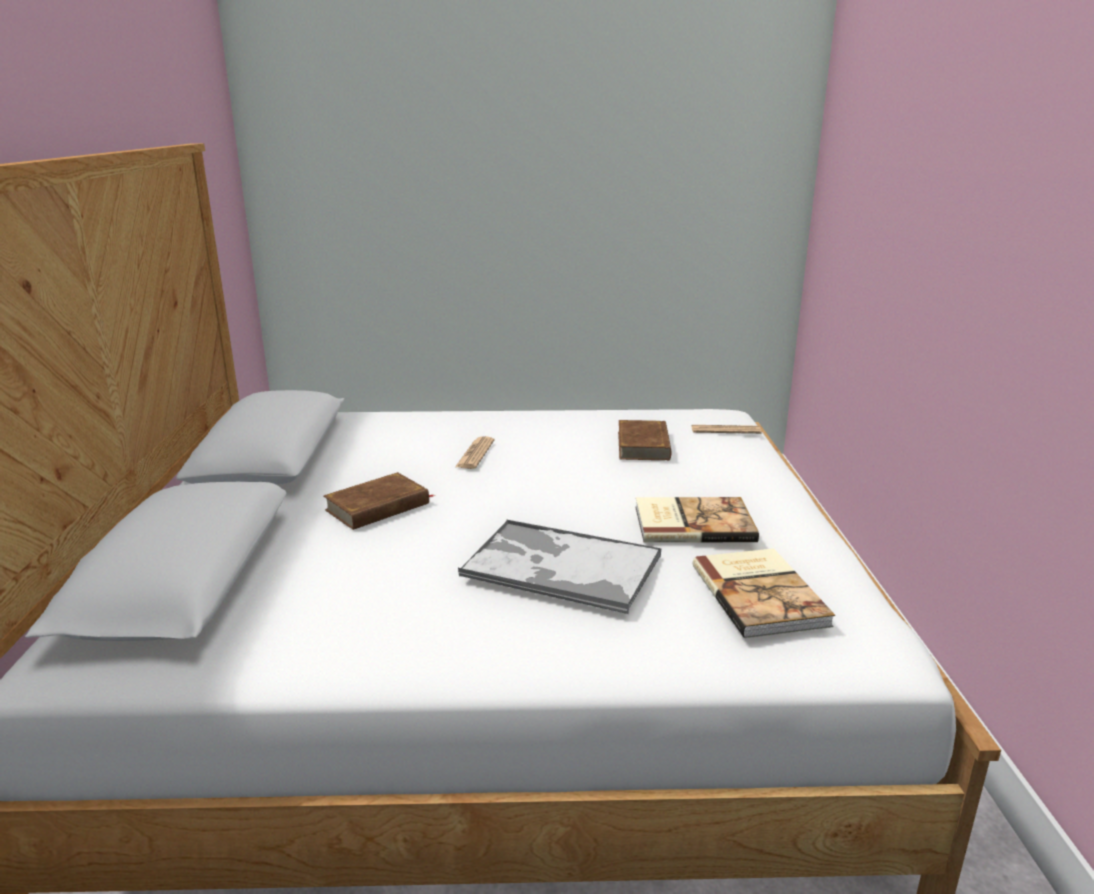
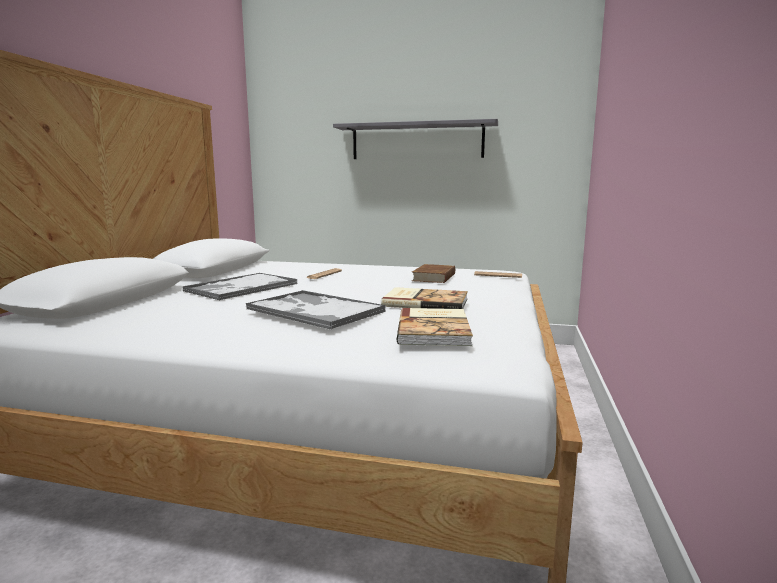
camera: 15 degrees right, 10 degrees down
brown book [324,472,434,530] -> tray [183,273,297,300]
none -> grey shelf [333,119,498,159]

